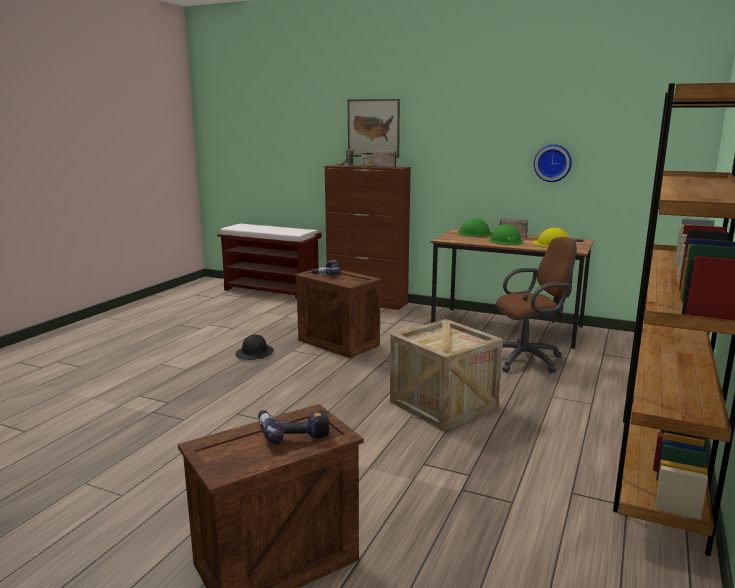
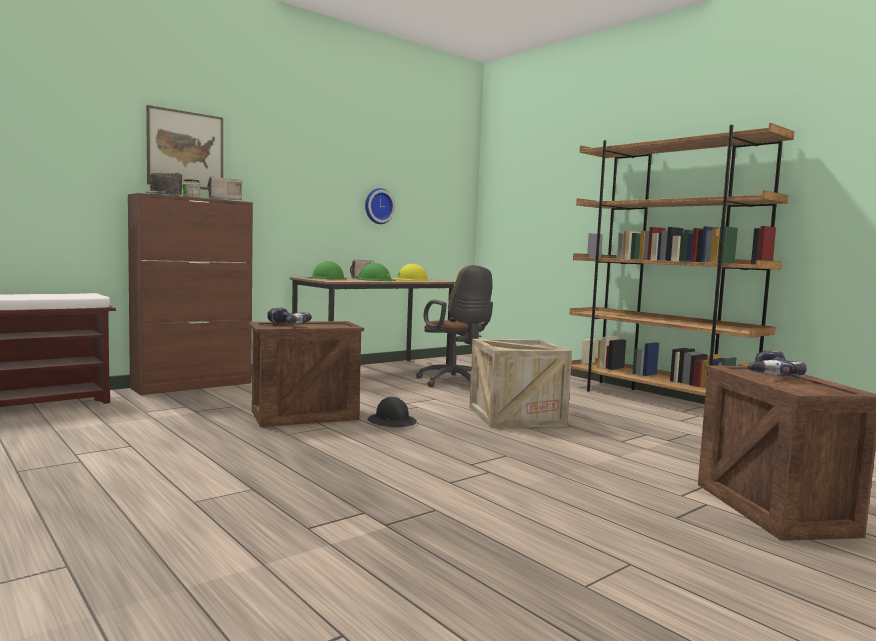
camera: 65 degrees left, 10 degrees down
black hard hat [235,334,274,360] -> black hard hat moved to [368,397,417,427]
brown office chair [496,237,577,373] -> brown office chair turned 135 degrees clockwise [416,265,493,387]

